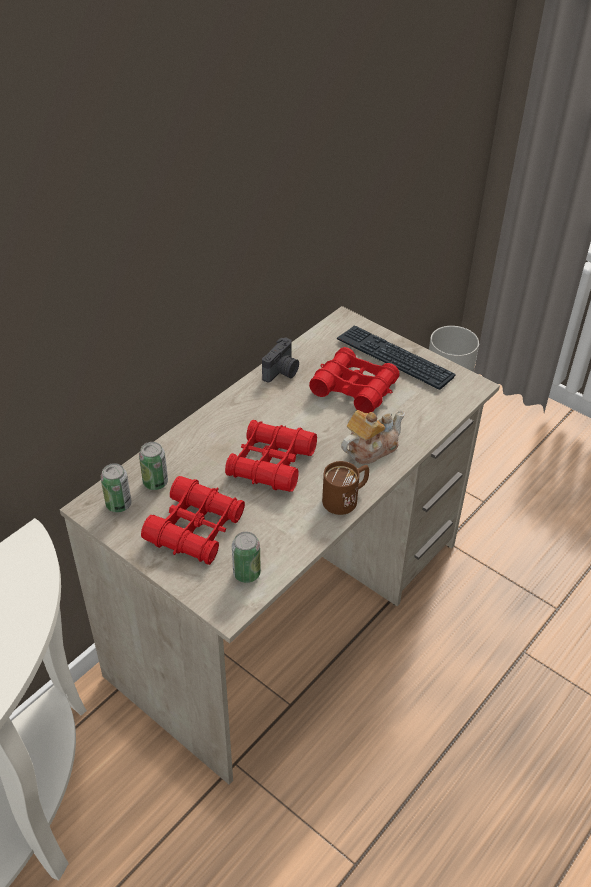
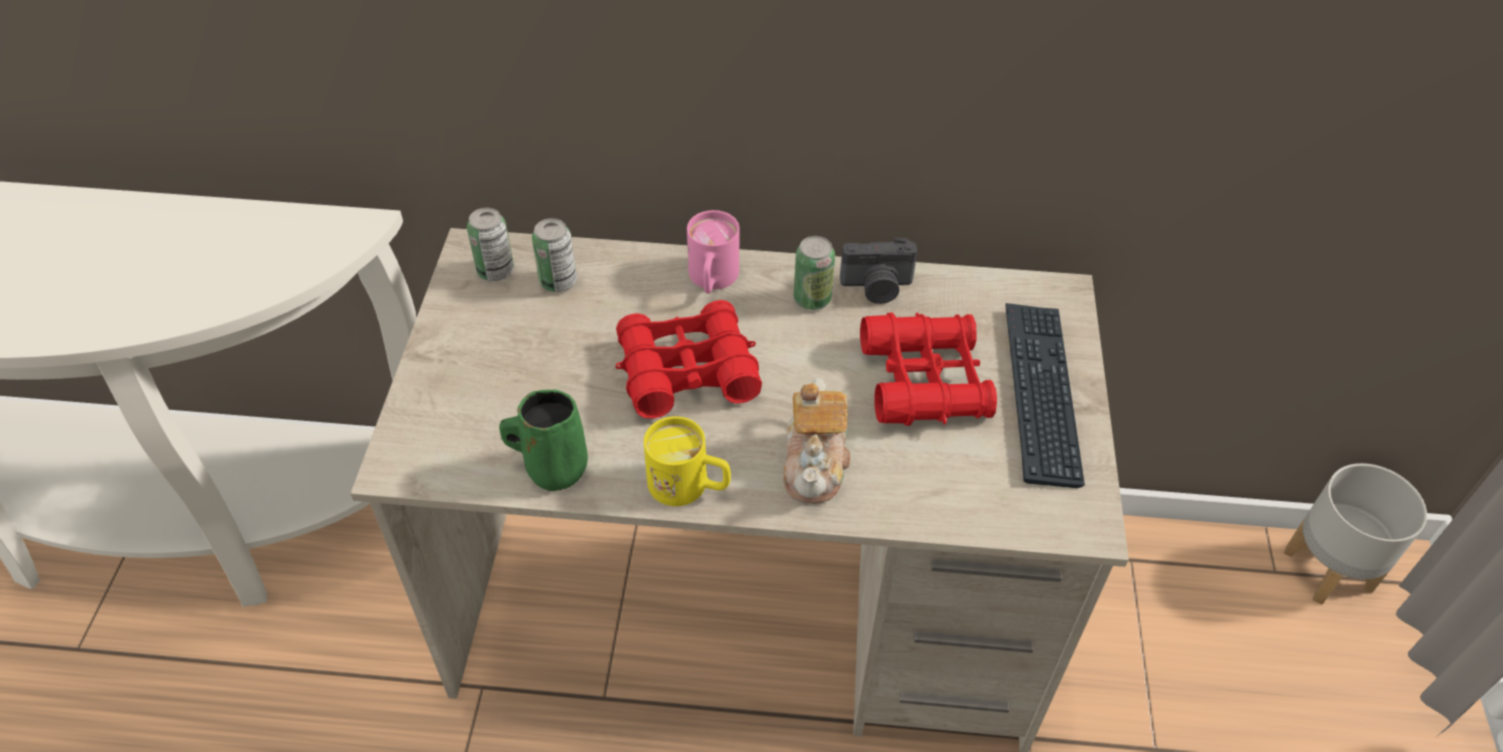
camera: 55 degrees right, 5 degrees up
red binoculars [141,476,245,565] -> none
can [232,532,261,583] -> can moved to [794,236,835,310]
brown mug [322,461,369,515] -> yellow mug [644,416,731,506]
teapot [341,410,405,464] -> teapot turned 75 degrees clockwise [783,378,850,504]
none -> green mug [499,389,588,491]
none -> pink mug [687,210,739,293]

